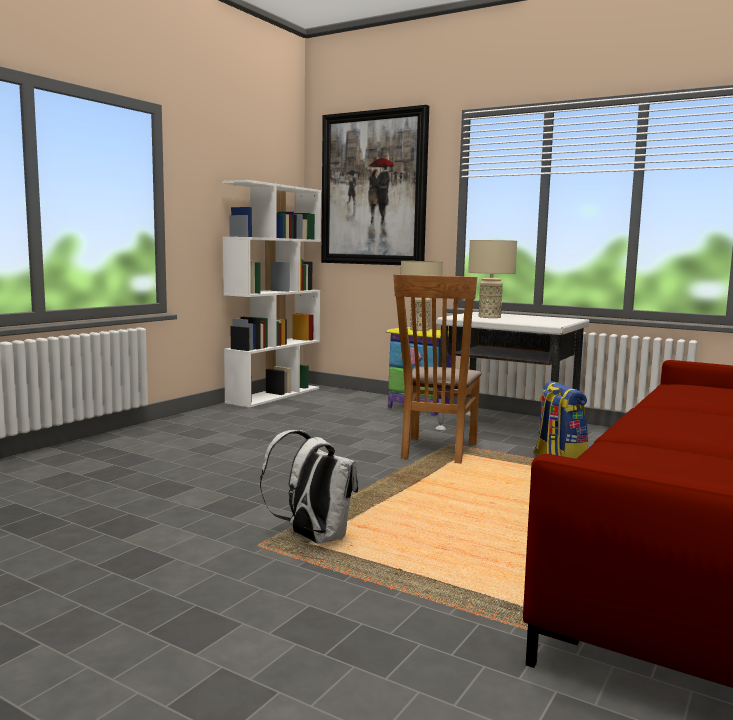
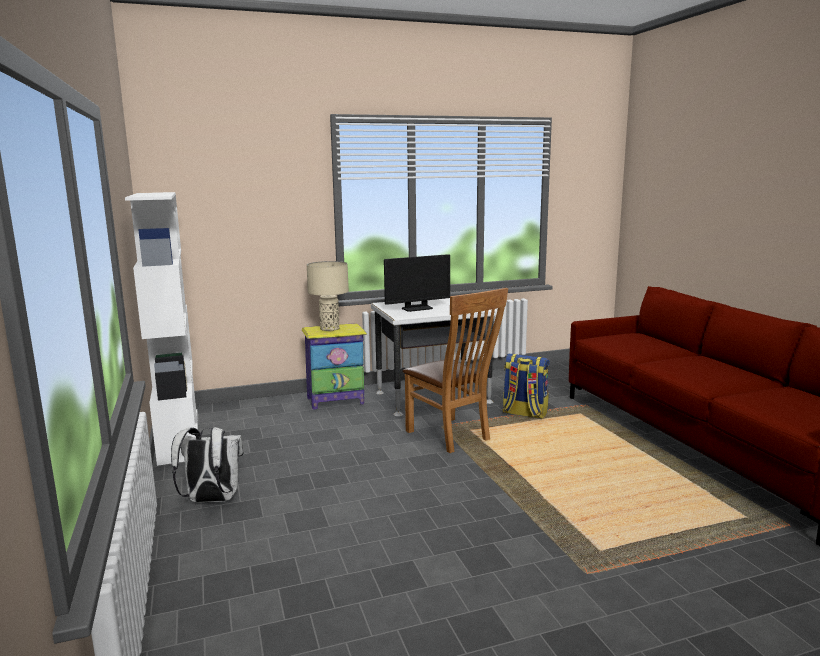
camera: 50 degrees left, 5 degrees up
white backpack [260,430,358,544] -> white backpack moved to [171,427,244,503]
picture [321,105,429,265] -> none
beige table lamp [468,240,517,318] -> monitor [384,254,450,312]

